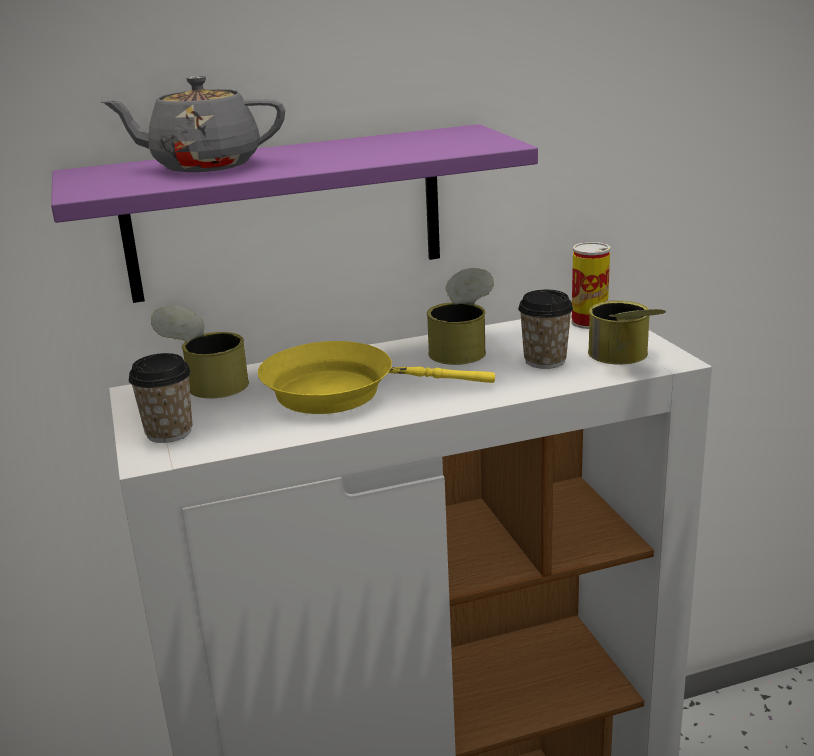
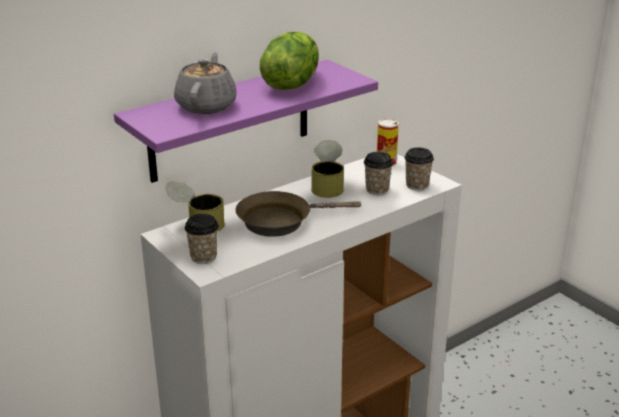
camera: 20 degrees left, 5 degrees up
grey teapot [101,76,285,172] -> grey teapot turned 120 degrees clockwise [174,52,236,114]
yellow frying pan [258,341,495,414] -> brown frying pan [235,191,361,237]
can [588,300,666,364] -> cup [404,147,434,191]
none -> lettuce [260,32,319,90]

